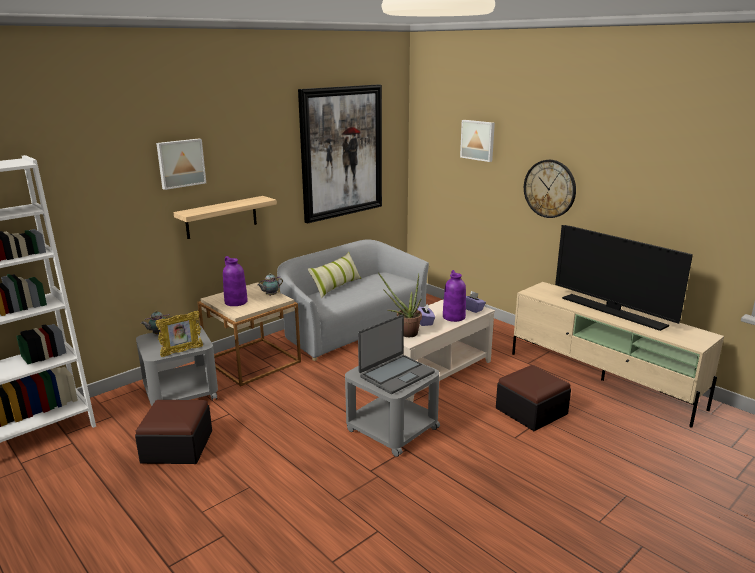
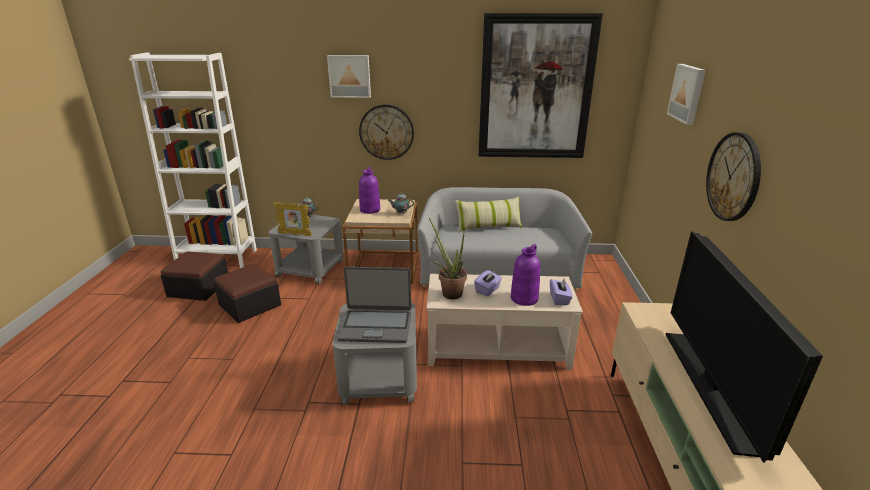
camera: 45 degrees right, 5 degrees up
shelf [173,196,277,239] -> wall clock [359,104,414,160]
ottoman [496,365,571,431] -> ottoman moved to [160,251,228,301]

